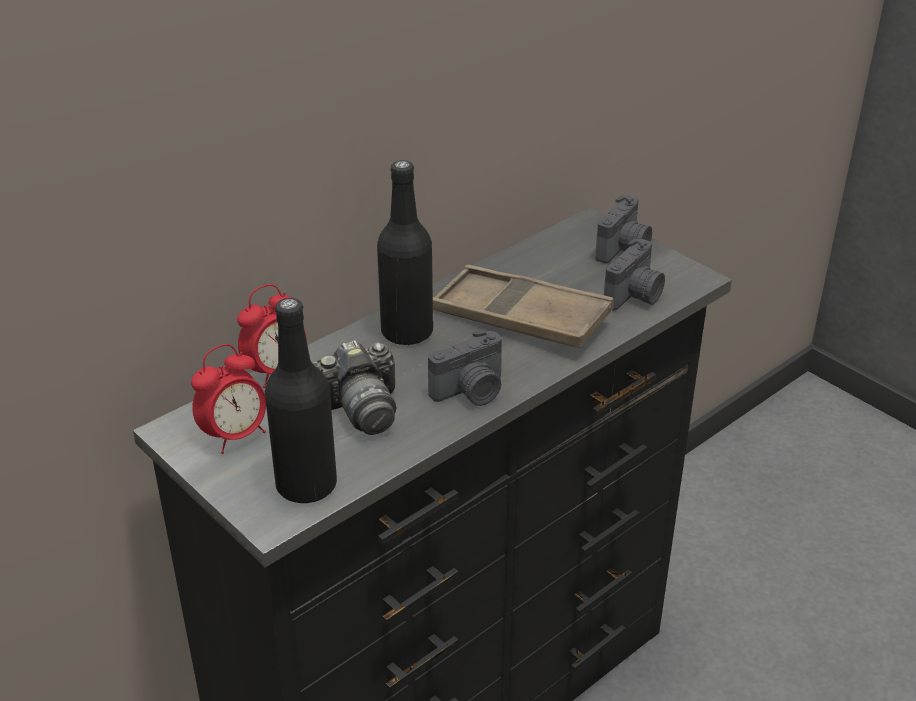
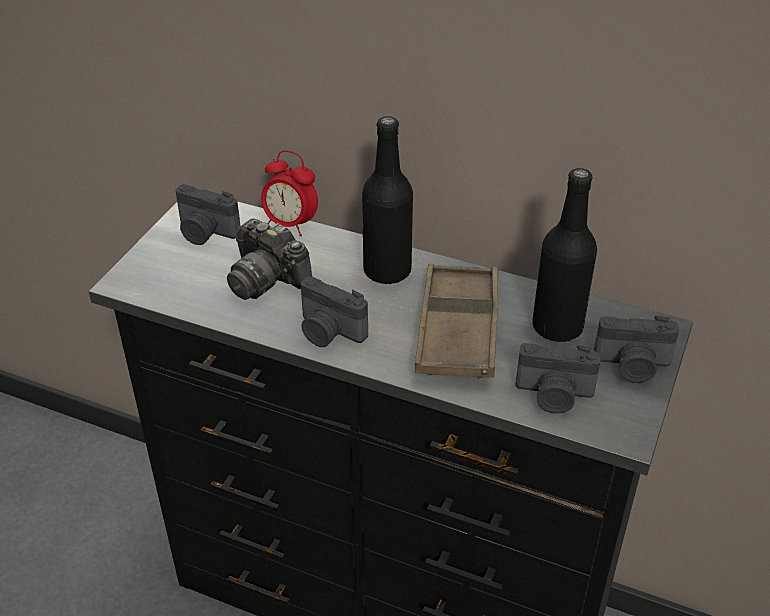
camera: 65 degrees right, 5 degrees up
alarm clock [191,344,266,454] -> camera [175,184,241,245]
black bottle [265,298,337,503] -> black bottle moved to [532,168,597,342]

